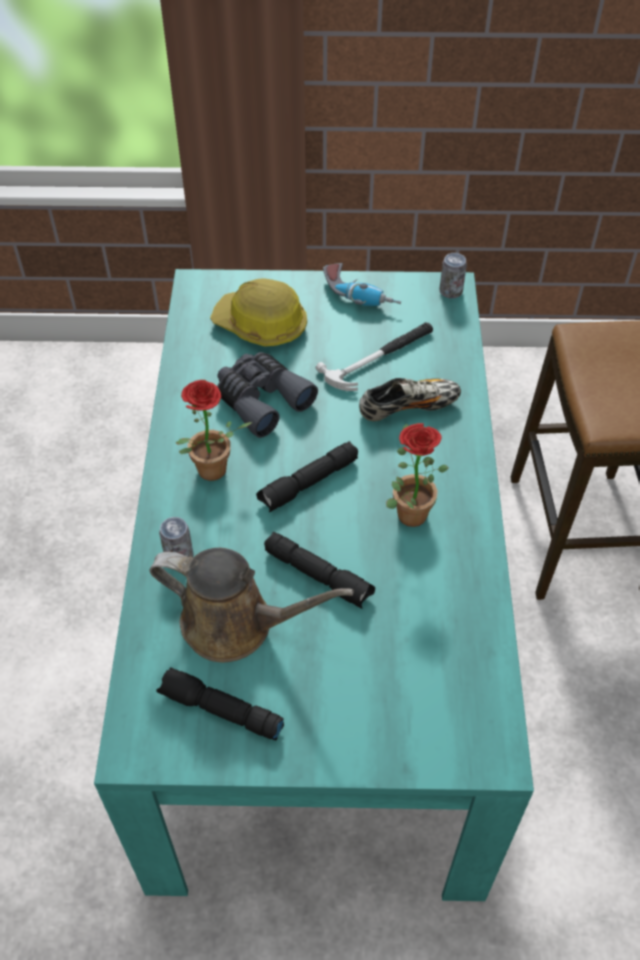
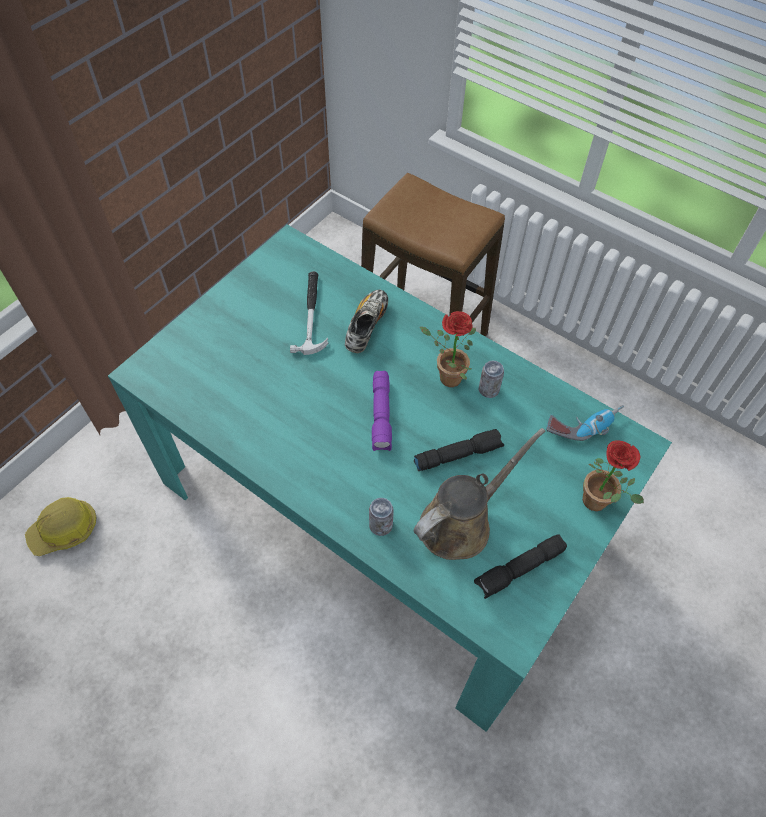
camera: 55 degrees left, 5 degrees up
potted plant [176,380,252,481] -> potted plant moved to [583,440,644,511]
hard hat [210,278,307,346] -> hard hat moved to [25,497,97,556]
grey binoculars [217,352,318,438] -> none
black flashlight [256,441,358,513] -> purple flashlight [372,371,392,451]
power drill [323,263,401,306] -> power drill moved to [546,405,624,441]
can [439,253,467,298] -> can moved to [478,360,504,398]

